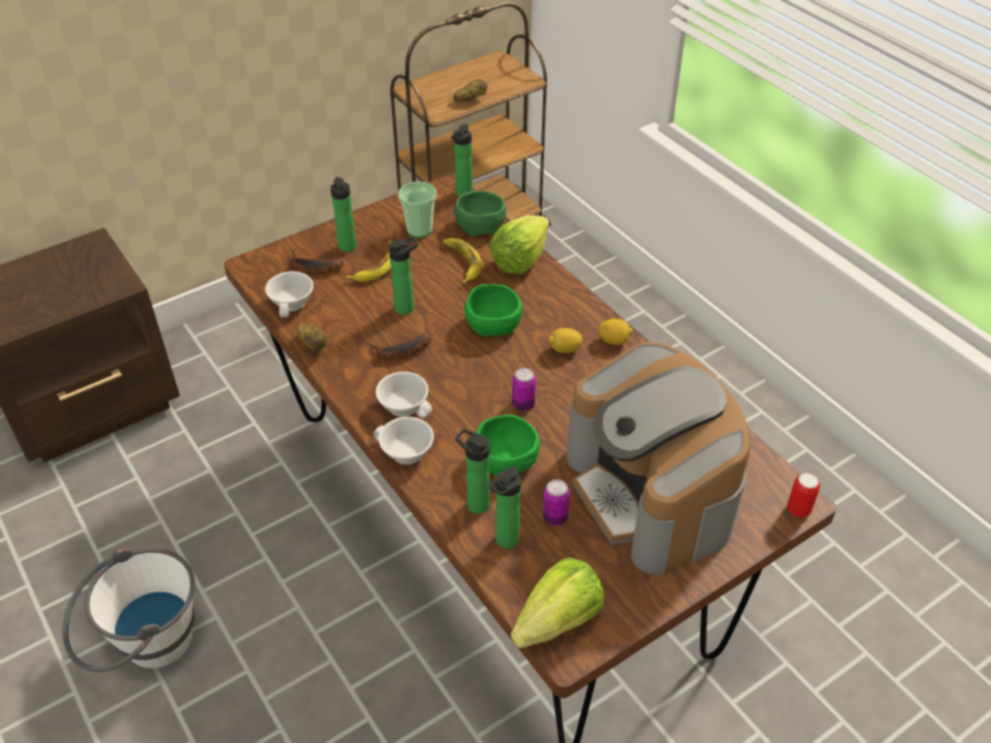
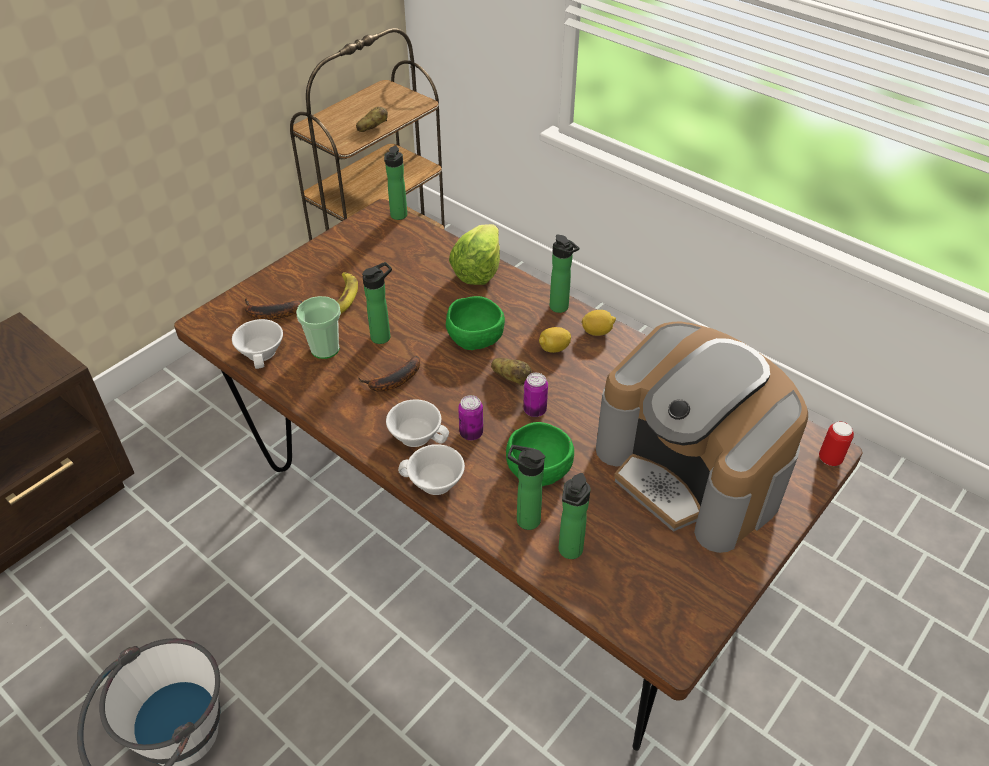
camera: 15 degrees left, 0 degrees up
potato [297,323,328,352] -> potato moved to [491,358,532,386]
bottle [330,177,356,252] -> bottle moved to [550,235,579,313]
cup [398,182,437,238] -> cup moved to [296,296,341,359]
banana [443,238,482,284] -> none
green bowl [454,191,506,237] -> none
lettuce [511,557,604,648] -> none
can [543,479,570,526] -> can moved to [458,395,483,440]

